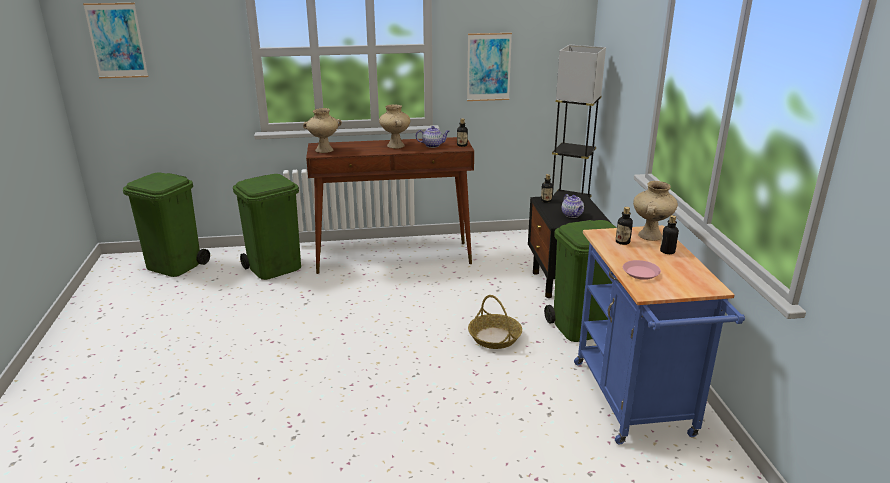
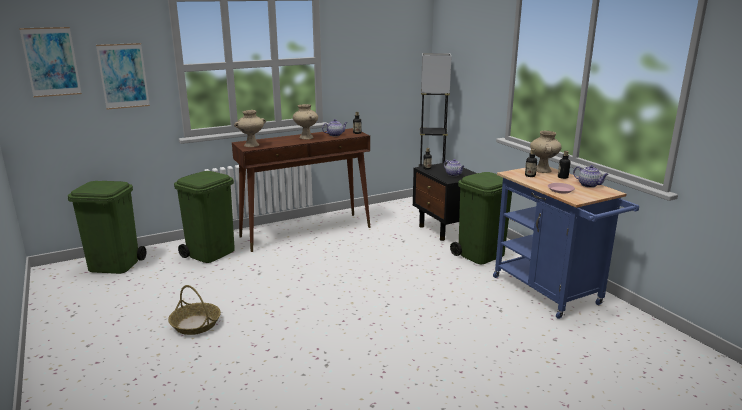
camera: 20 degrees left, 5 degrees down
picture [467,33,512,101] -> picture moved to [96,43,150,110]
basket [468,295,522,349] -> basket moved to [168,285,221,335]
none -> teapot [573,165,609,188]

